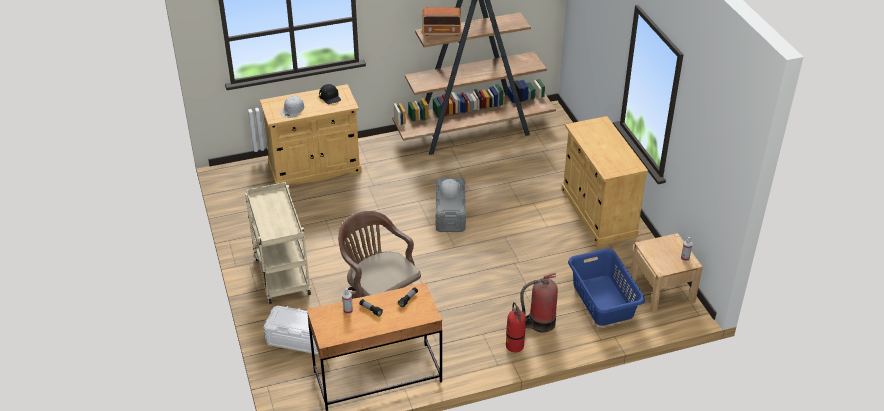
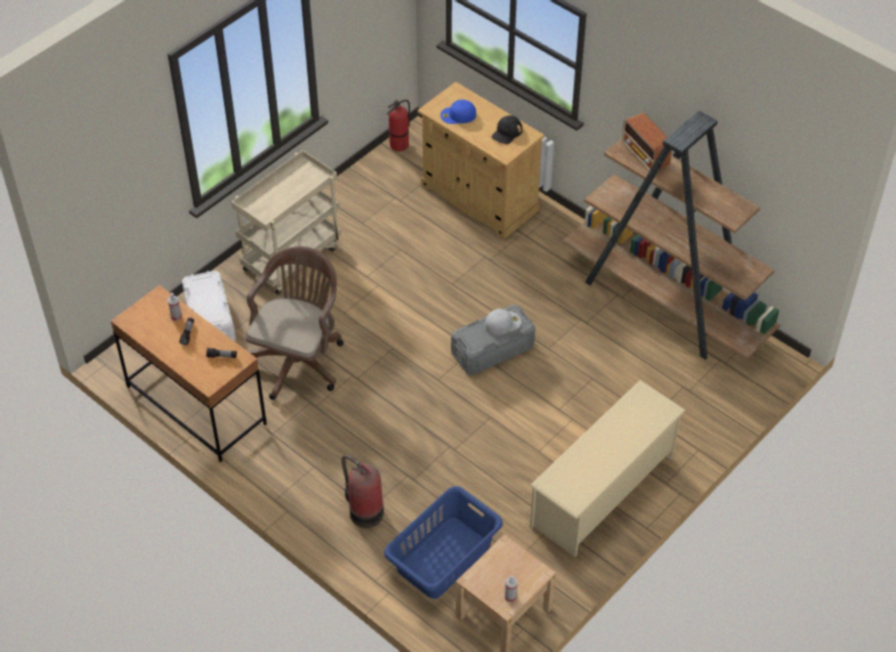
camera: 60 degrees right, 10 degrees up
white cap [280,96,304,118] -> blue cap [440,100,476,124]
fire extinguisher [506,302,526,352] -> fire extinguisher moved to [387,100,410,151]
beige cabinet [561,116,648,246] -> beige shoe rack [530,380,686,557]

